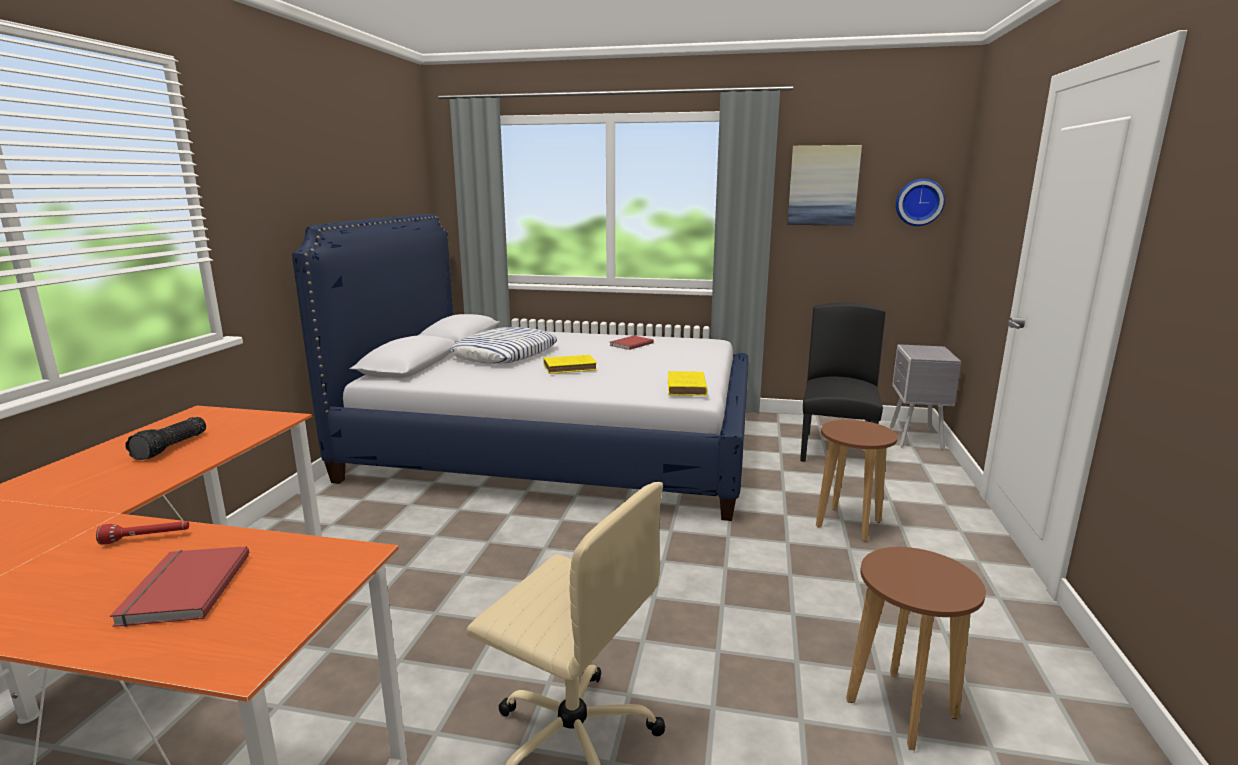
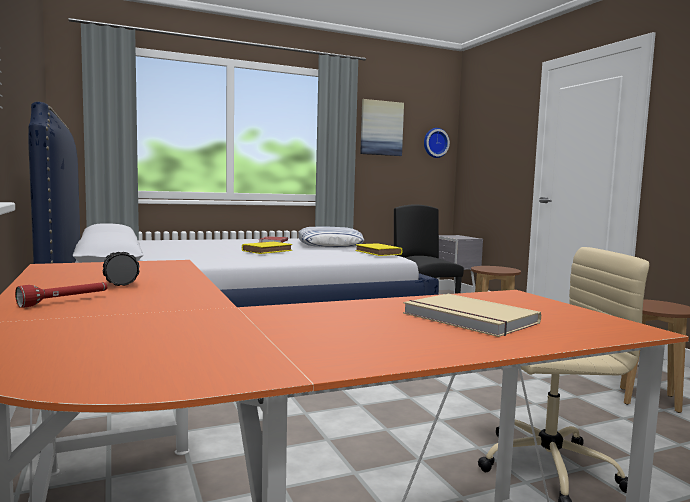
camera: 35 degrees left, 10 degrees down
red flashlight [96,521,189,545] -> red flashlight moved to [15,282,107,308]
red book [110,546,249,627] -> beige book [403,294,541,337]
pillow [449,327,558,364] -> pillow moved to [299,227,364,247]

